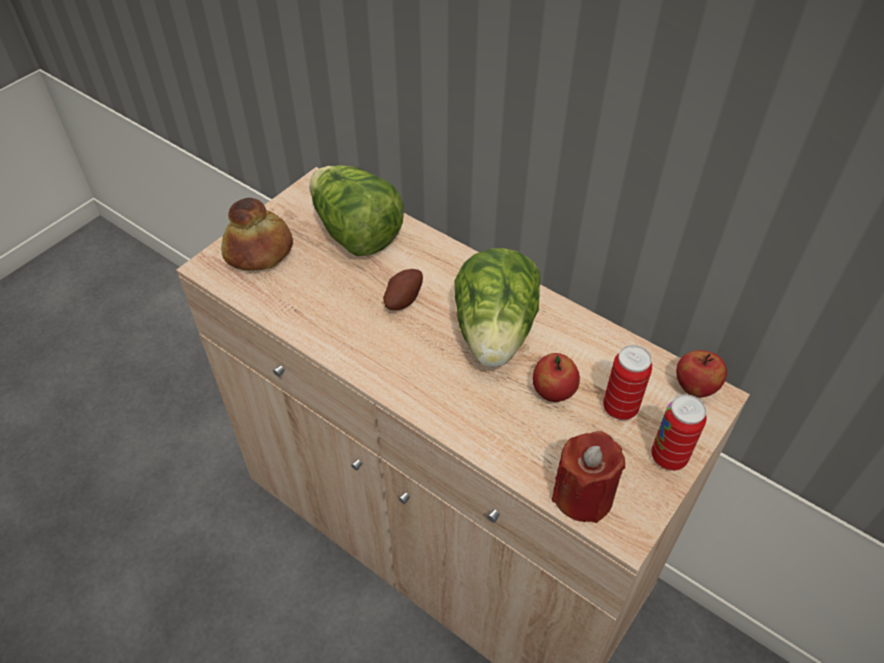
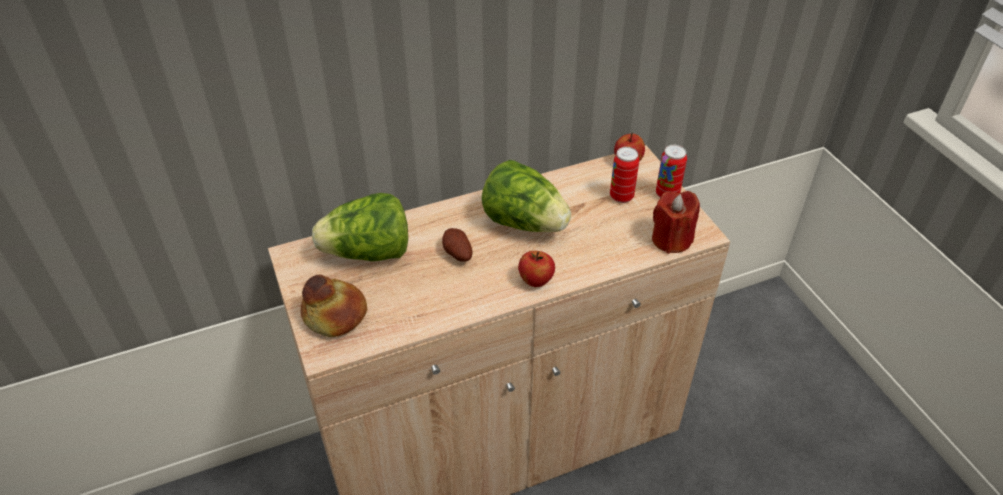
camera: 60 degrees left, 5 degrees down
apple [533,353,580,402] -> apple moved to [518,251,555,287]

